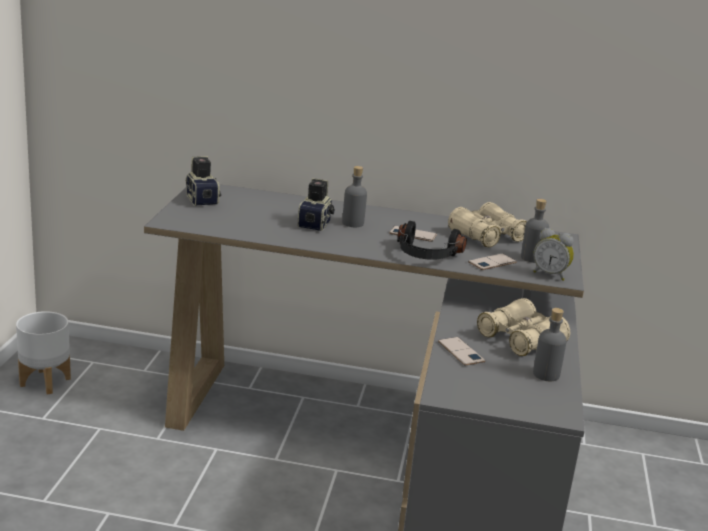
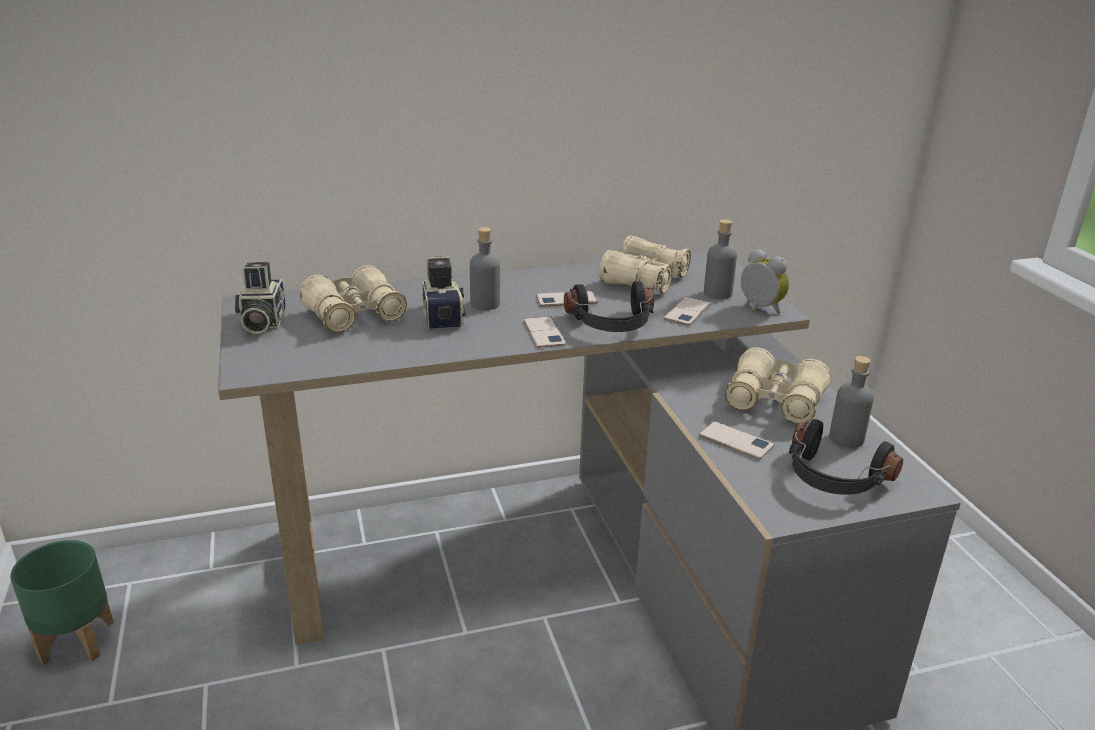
camera: 25 degrees left, 5 degrees up
white planter [16,311,71,395] -> green planter [10,540,114,665]
camera [185,156,221,206] -> camera turned 135 degrees counterclockwise [235,262,286,334]
alarm clock [533,228,574,281] -> alarm clock turned 135 degrees counterclockwise [741,249,789,314]
none -> beige binoculars [299,265,407,333]
none -> phone [524,317,566,348]
none -> black headphones [789,419,903,495]

